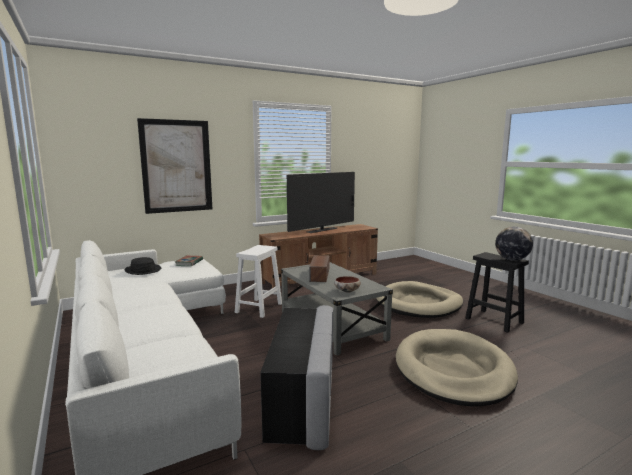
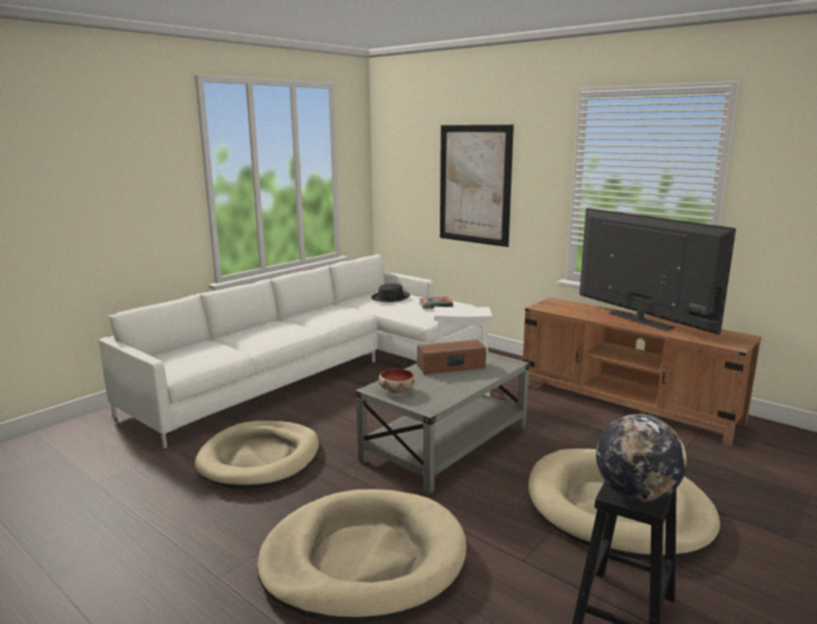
camera: 70 degrees right, 5 degrees up
grey ottoman [260,305,333,450] -> beige dog bed [195,421,319,489]
television [287,172,355,233] -> television turned 150 degrees counterclockwise [580,208,736,335]

